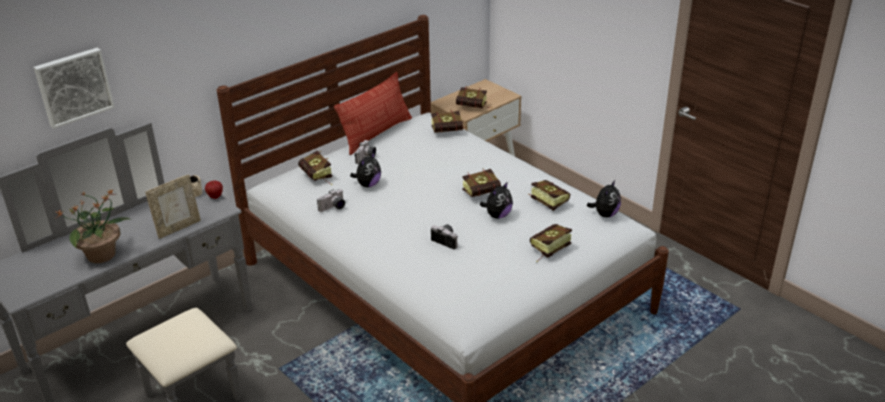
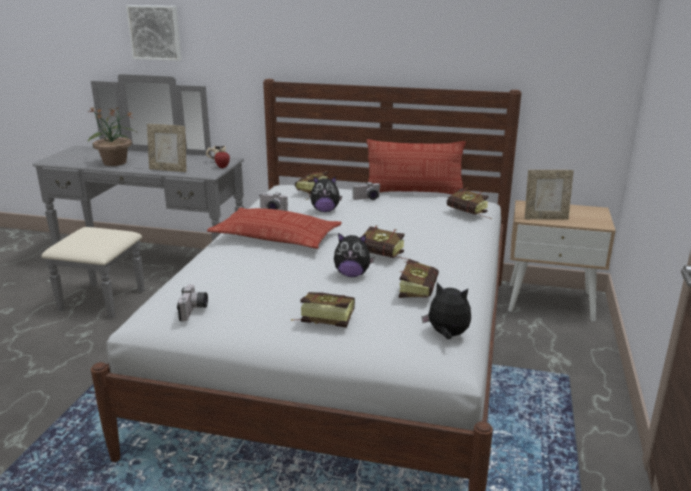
camera: 55 degrees right, 10 degrees down
camera [431,224,457,249] -> camera moved to [177,284,208,322]
book [456,86,492,108] -> picture frame [525,170,574,220]
plush toy [587,180,621,217] -> plush toy turned 150 degrees counterclockwise [422,282,471,339]
none -> pillow [207,208,342,249]

